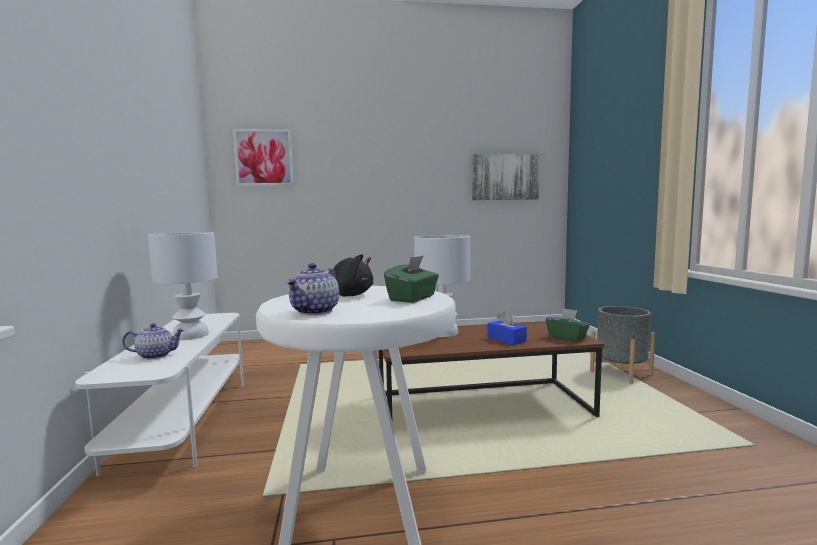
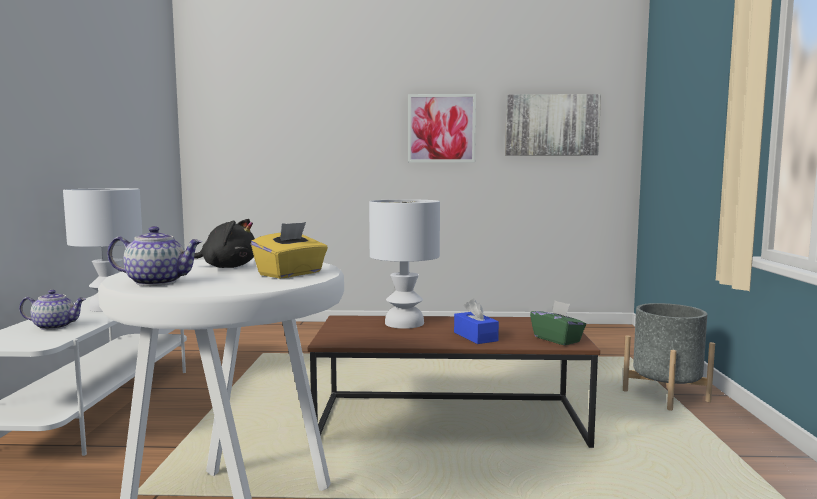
camera: 10 degrees right, 0 degrees up
picture [233,129,294,186] -> picture moved to [408,94,476,163]
teapot [286,263,339,315] -> teapot turned 120 degrees counterclockwise [107,226,202,286]
green tissue box [384,255,439,303] -> yellow tissue box [251,222,328,278]

